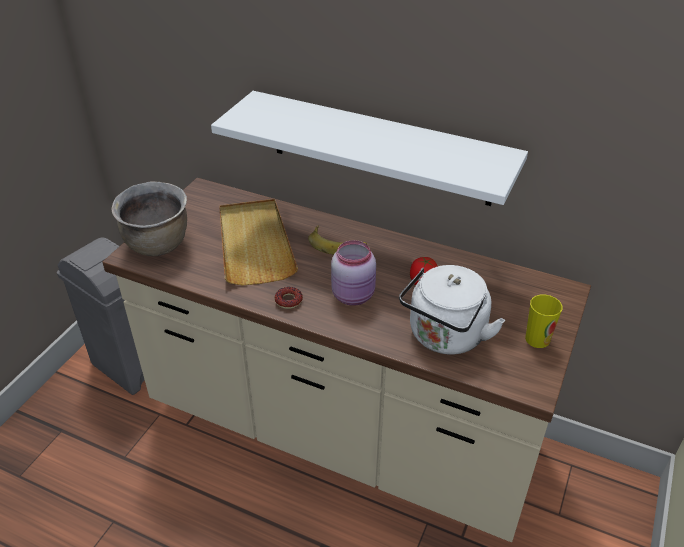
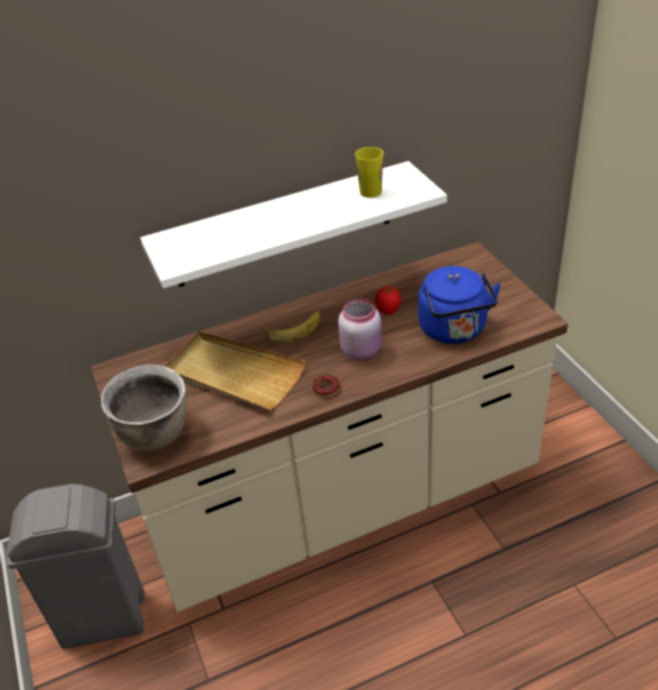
camera: 45 degrees left, 0 degrees up
white kettle [399,265,505,355] -> blue kettle [418,266,501,344]
cup [525,295,563,348] -> cup moved to [355,147,383,198]

